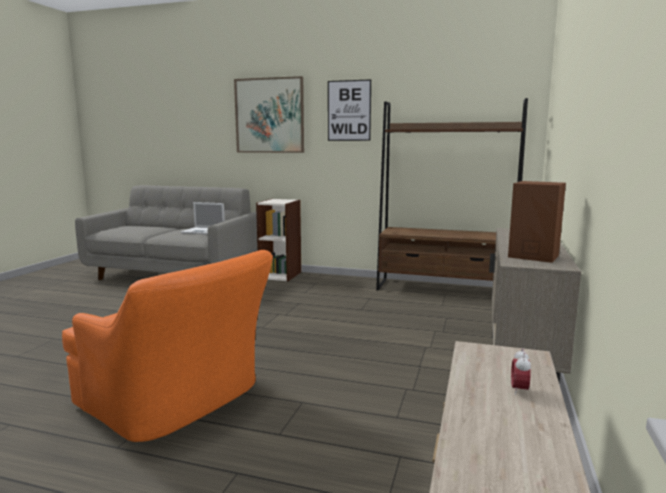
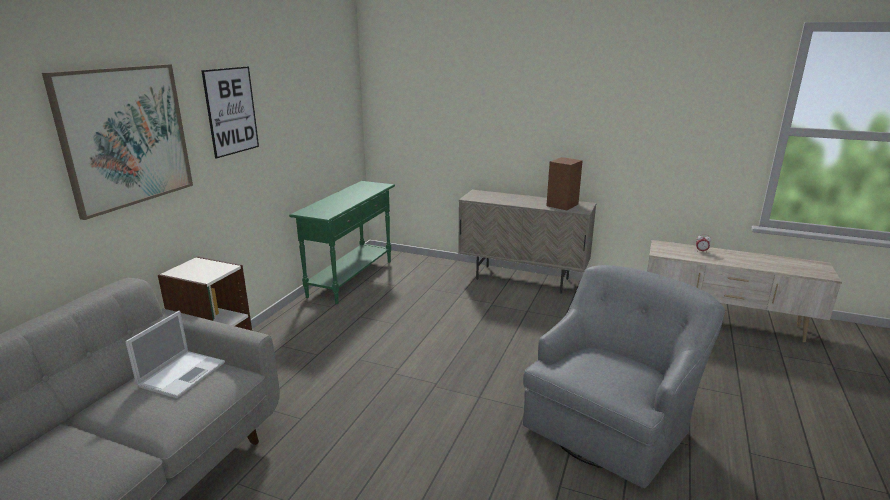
camera: 85 degrees left, 10 degrees up
orange armchair [62,250,273,442] -> grey armchair [523,265,725,488]
brown bookcase [376,98,528,291] -> green console table [289,181,395,304]

